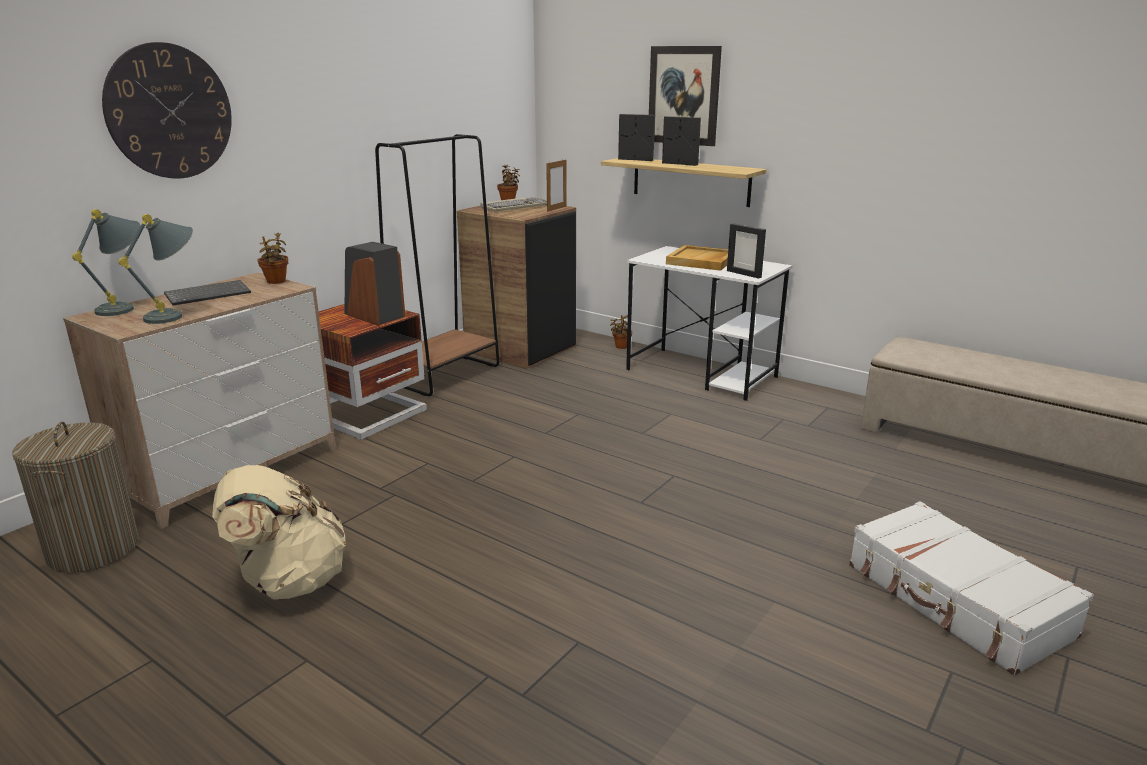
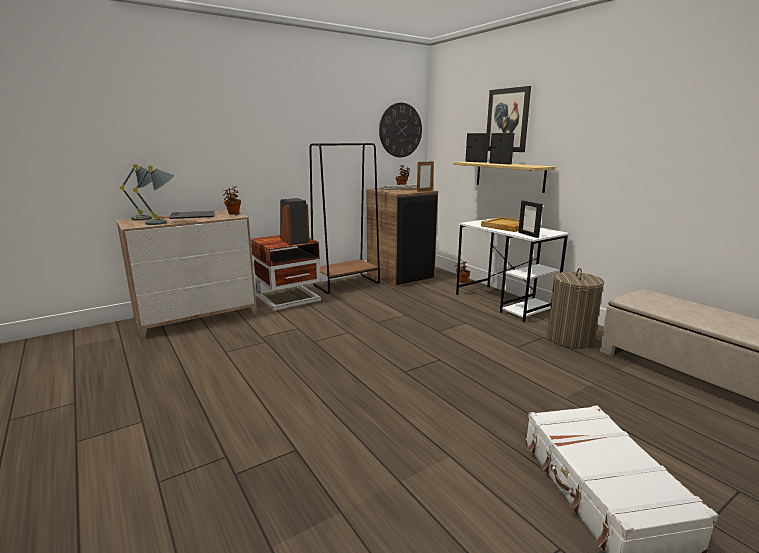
camera: 20 degrees right, 5 degrees down
laundry basket [12,422,139,573] -> laundry basket moved to [547,268,604,349]
wall clock [102,42,232,179] -> wall clock moved to [379,103,422,157]
beige backpack [212,465,346,600] -> none

